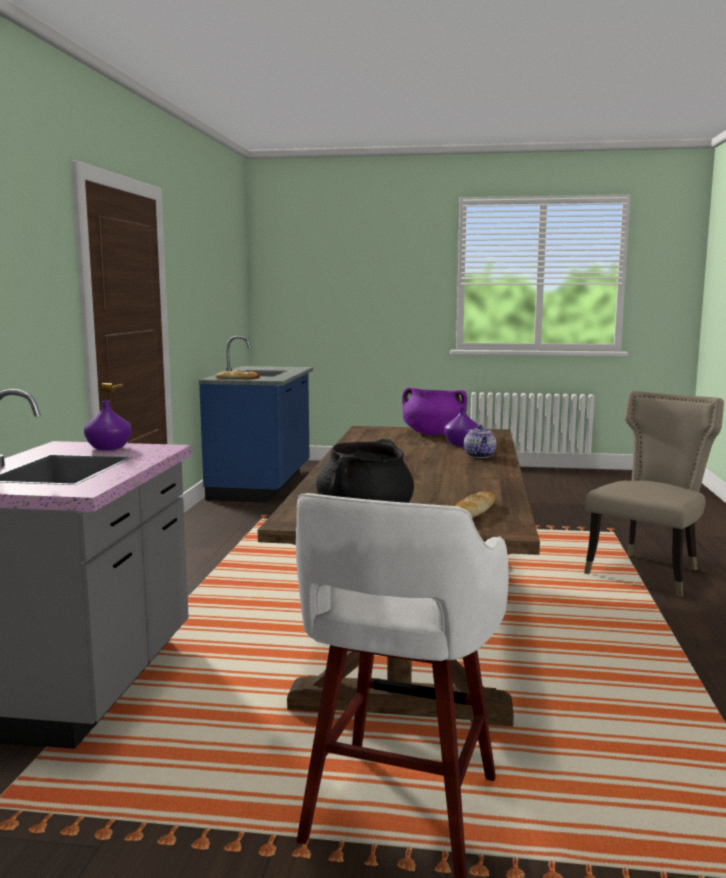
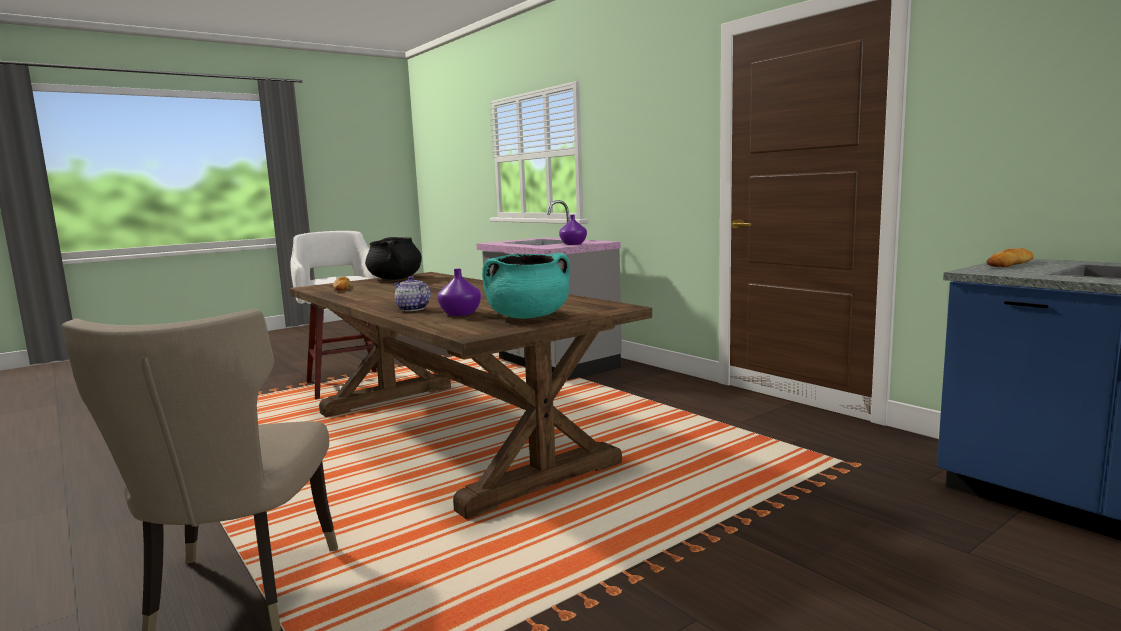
camera: 135 degrees right, 0 degrees up
purple cooking pot [402,388,467,435] -> turquoise cooking pot [482,253,570,319]

